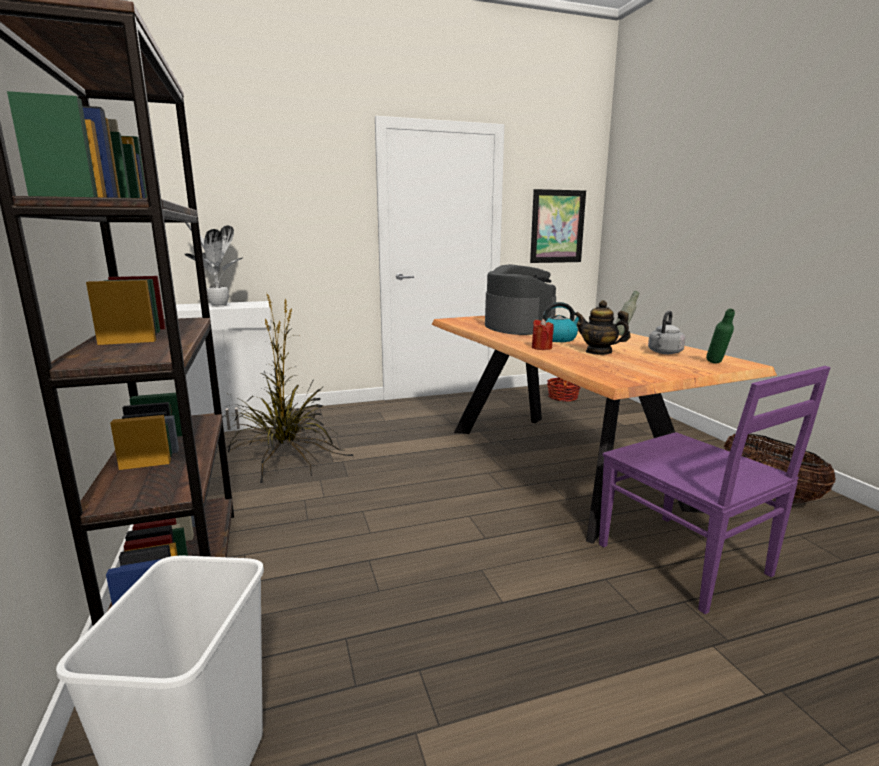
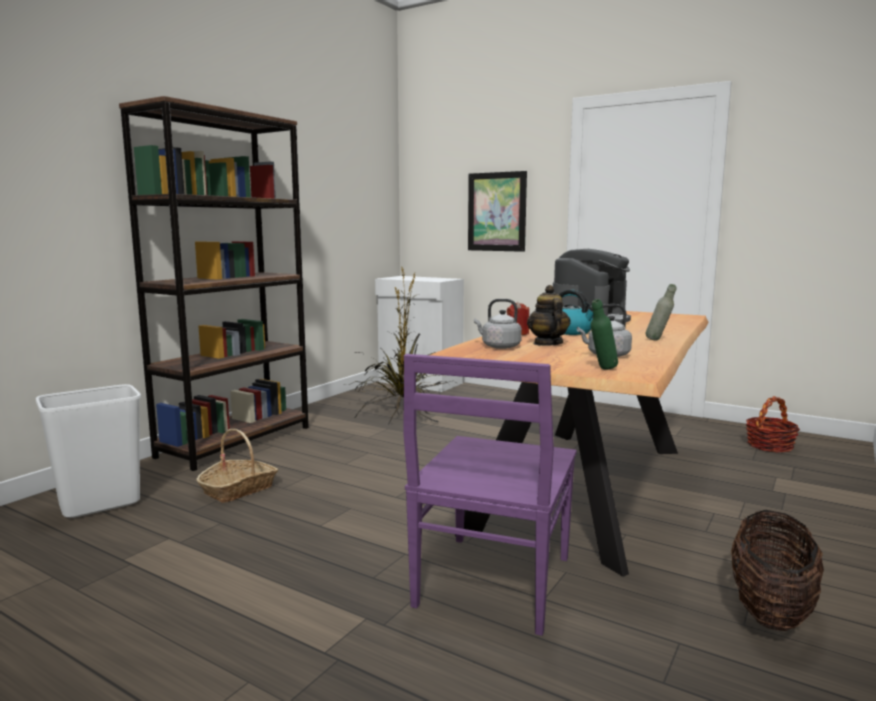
camera: 50 degrees right, 5 degrees down
potted plant [185,223,243,307] -> none
picture [530,189,586,263] -> picture moved to [468,171,527,252]
none -> basket [196,429,278,503]
none -> grey kettle [474,299,522,349]

